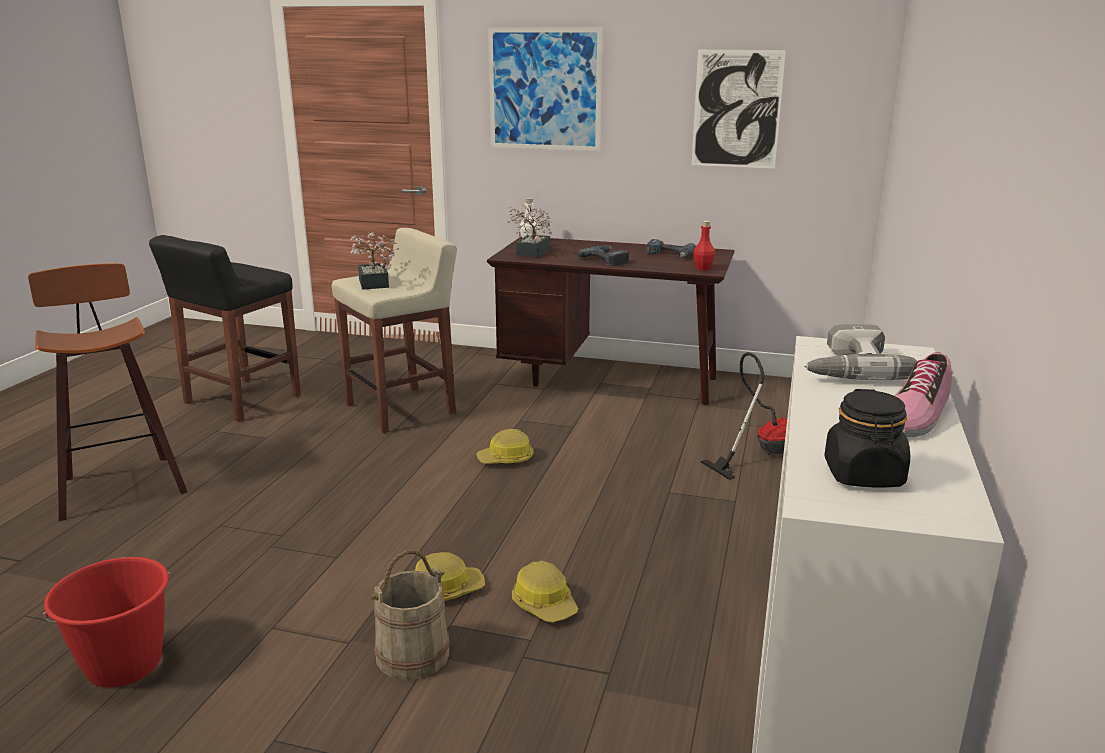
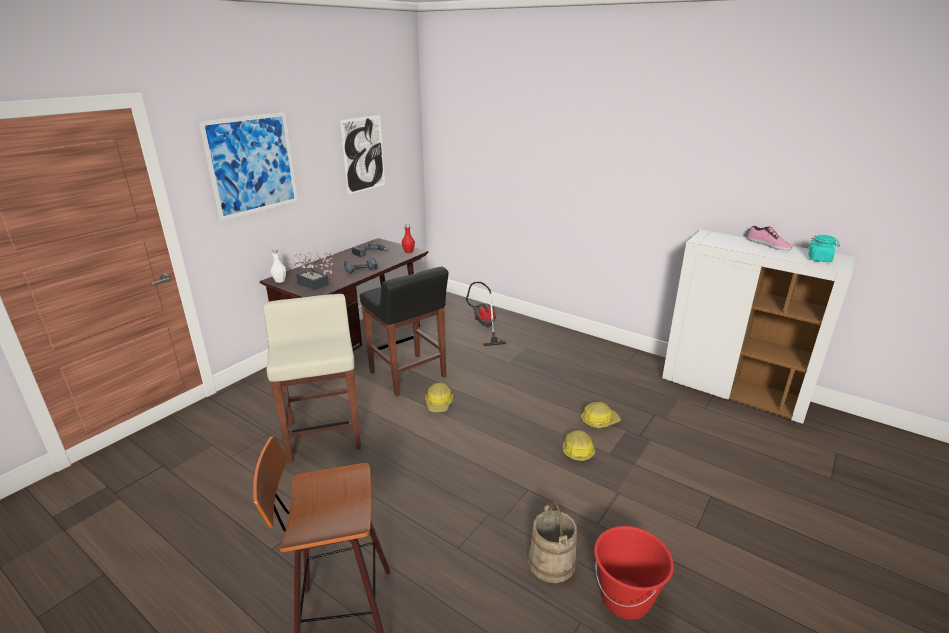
camera: 70 degrees left, 5 degrees up
black stool [149,235,301,421] -> black stool moved to [360,266,449,396]
potted plant [350,232,399,290] -> none
beige bucket [370,550,450,680] -> beige bucket moved to [528,501,577,583]
power drill [804,324,917,380] -> none
black jar [824,389,910,488] -> turquoise jar [807,235,840,262]

